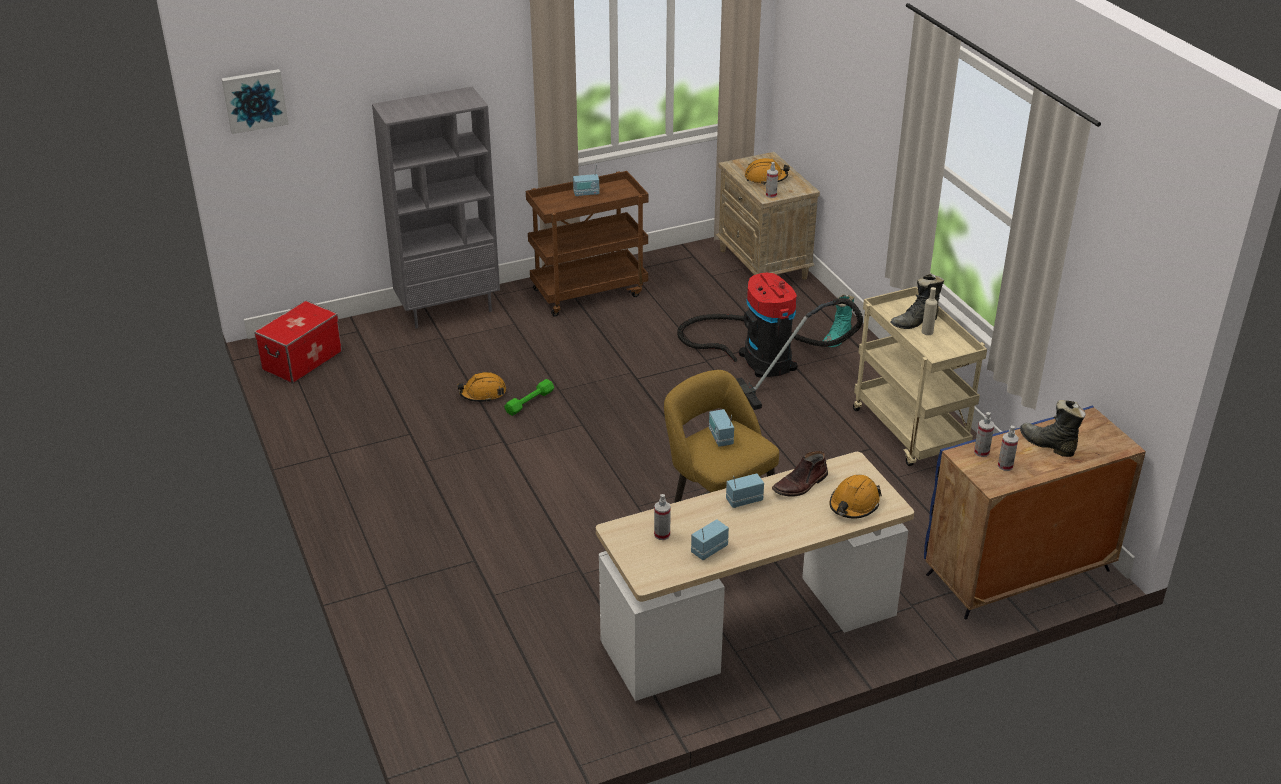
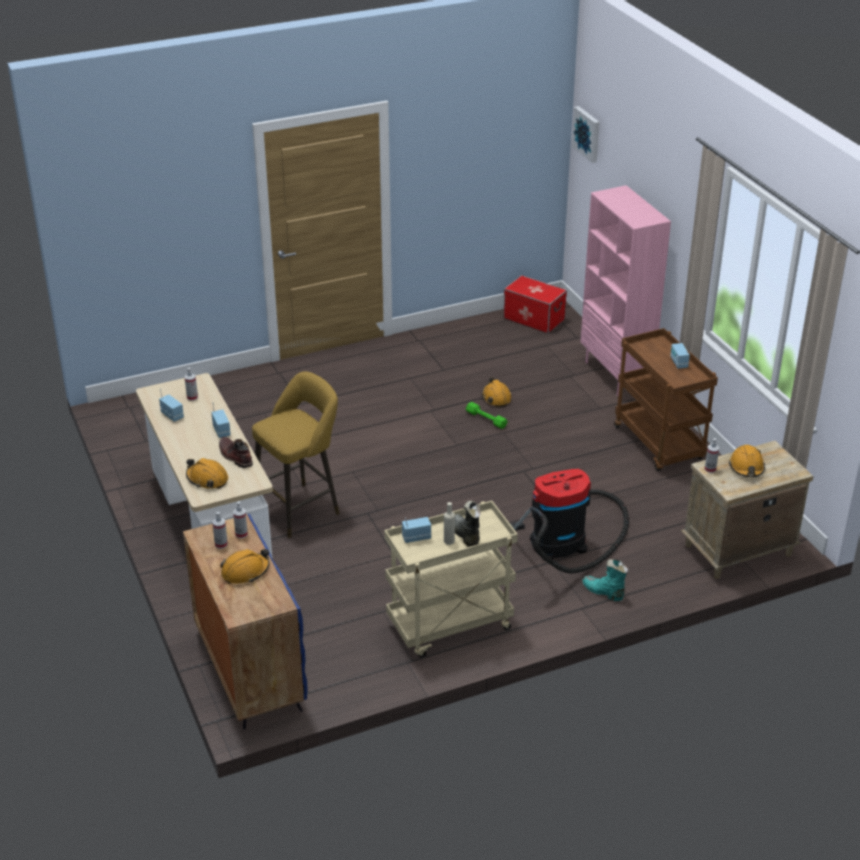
camera: 90 degrees right, 0 degrees up
grey bookcase [372,87,500,329] -> pink bookcase [580,185,671,396]
radio [709,409,734,447] -> radio moved to [402,517,431,543]
black boot [1020,400,1086,457] -> orange hard hat [220,549,270,584]

